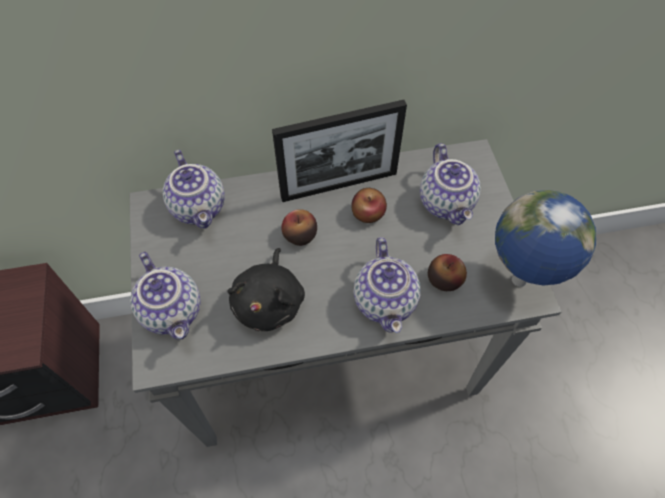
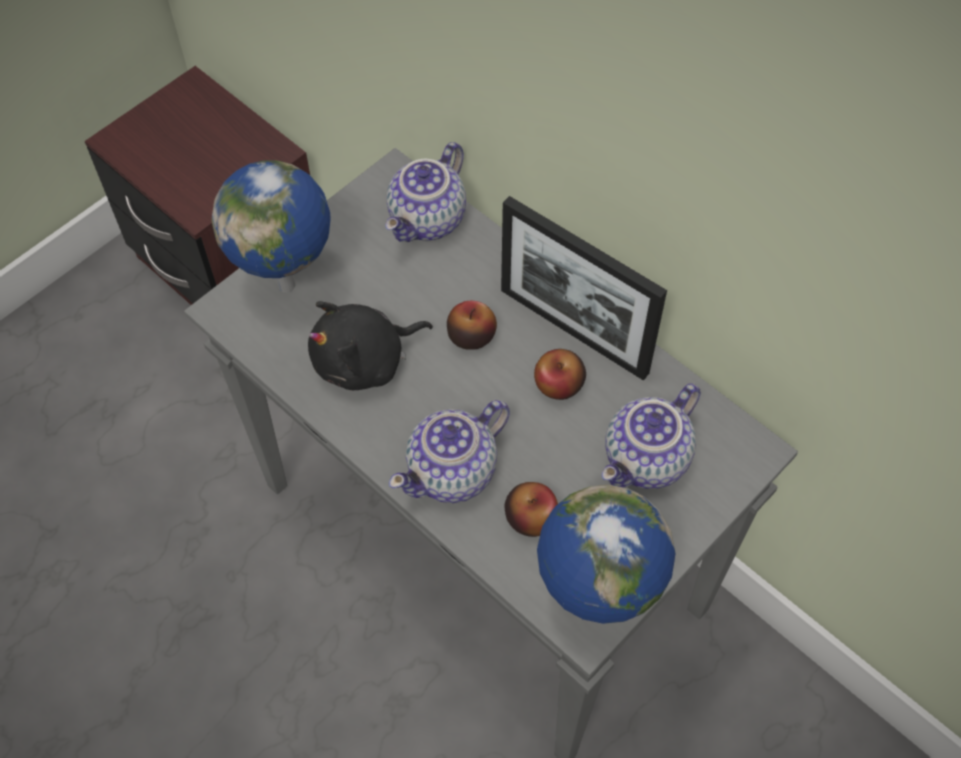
camera: 55 degrees right, 0 degrees up
teapot [130,252,201,340] -> globe [212,161,331,293]

